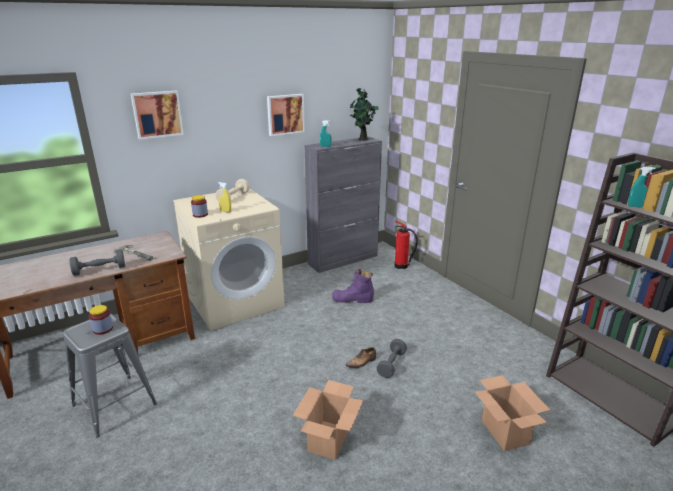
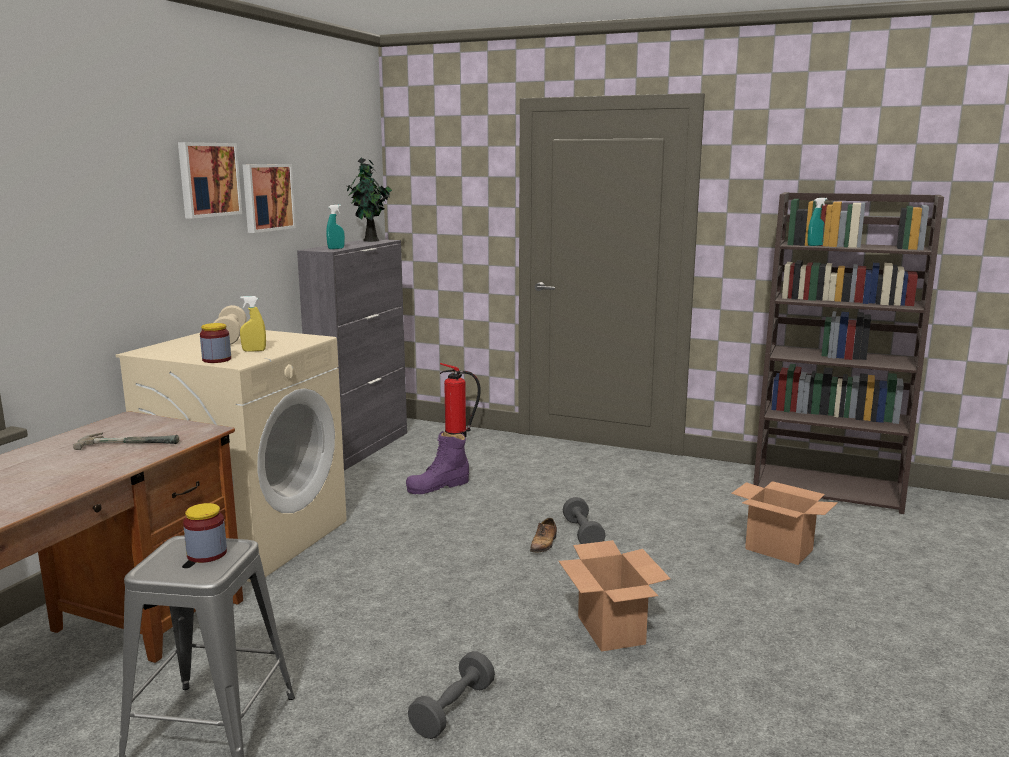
camera: 35 degrees left, 10 degrees down
grey dumbbell [70,249,125,276] -> grey dumbbell moved to [408,651,495,739]
picture [131,91,184,140] -> picture moved to [178,142,242,219]

